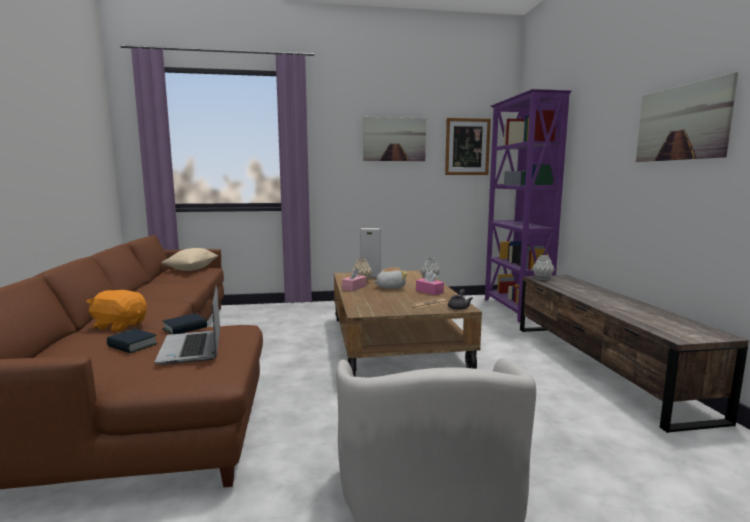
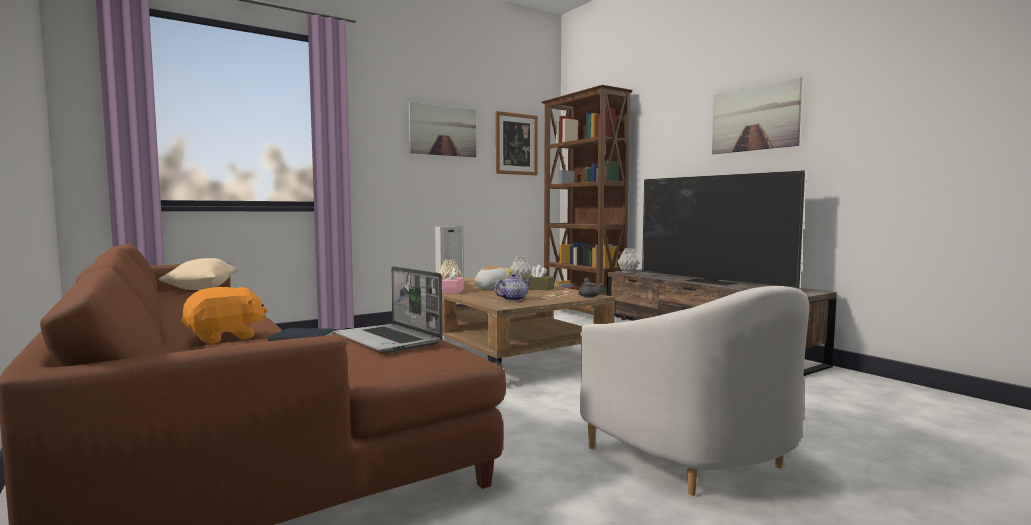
camera: 25 degrees left, 5 degrees down
orange plush toy [86,290,147,331] -> orange plush toy turned 150 degrees clockwise [181,287,267,344]
book [162,313,207,334] -> none
pink tissue box [416,270,444,295] -> brown tissue box [523,265,554,291]
purple bookcase [485,89,572,323] -> brown bookcase [541,85,633,320]
none -> teapot [494,274,530,301]
none -> television [642,170,805,288]

